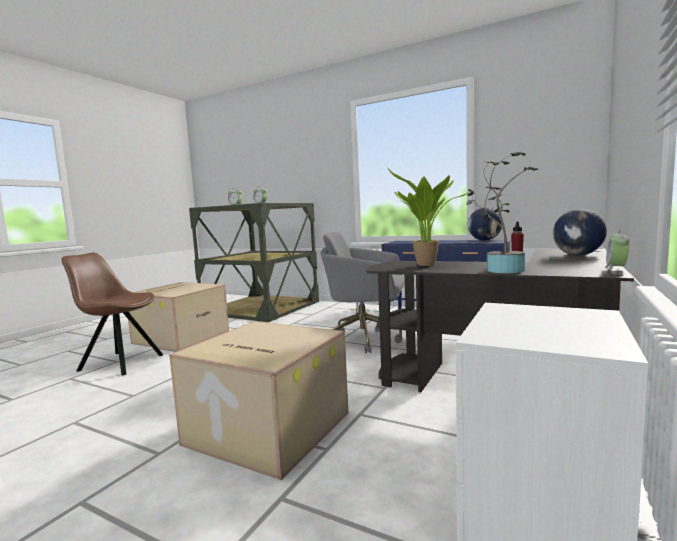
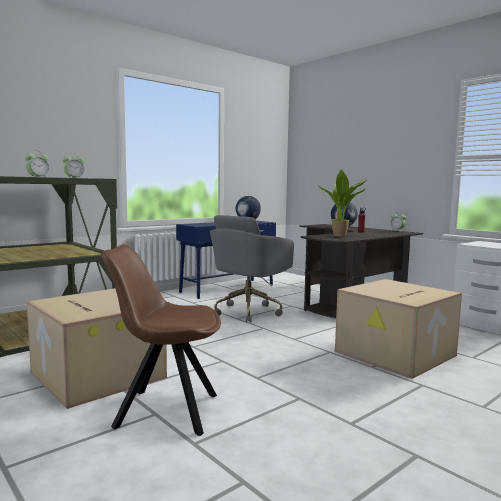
camera: 70 degrees left, 0 degrees up
brown chair [61,253,163,375] -> brown chair turned 60 degrees clockwise [101,244,221,436]
potted plant [466,152,538,273] -> none

